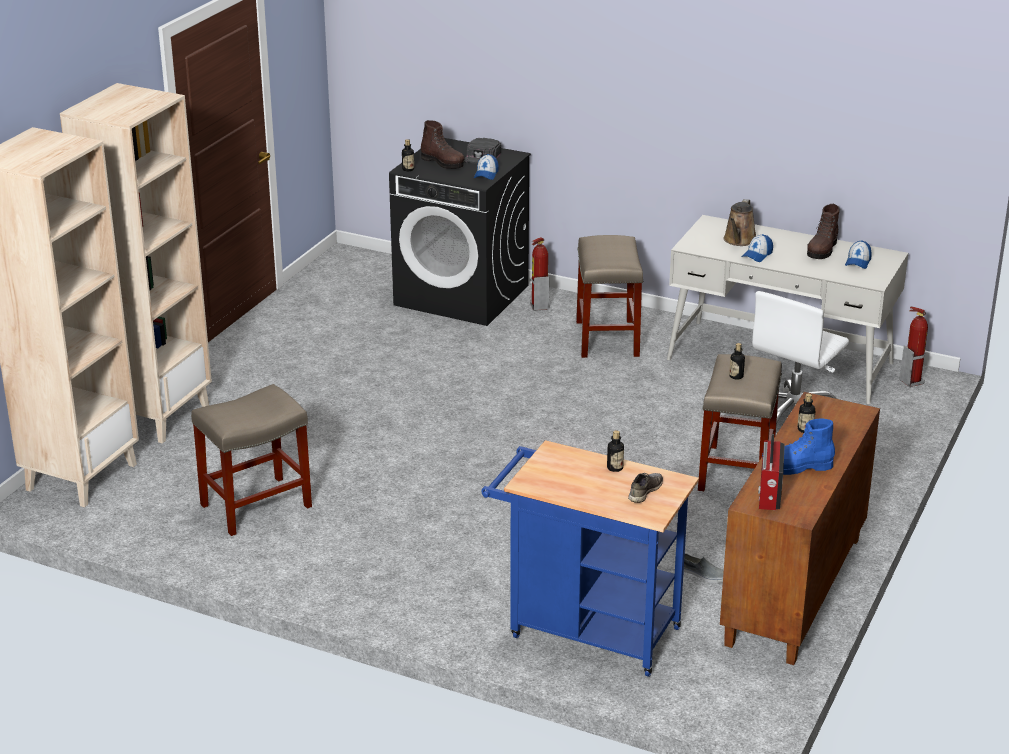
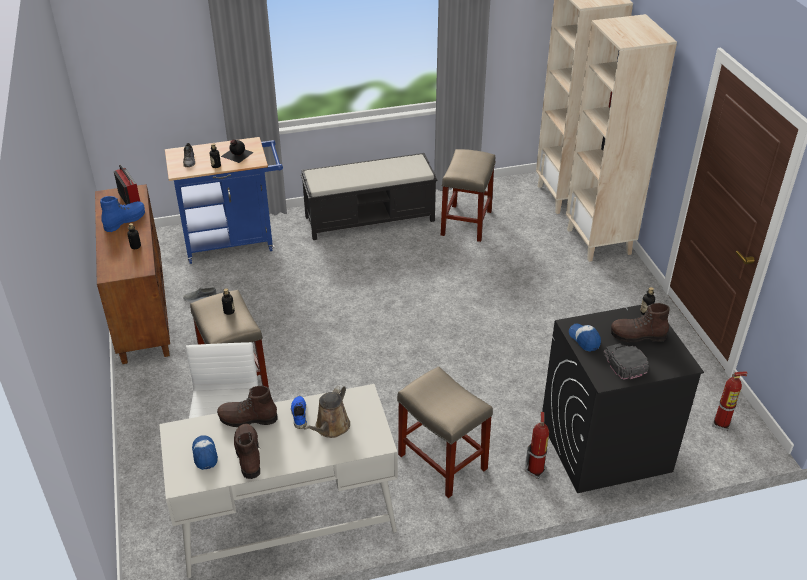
camera: 140 degrees right, 10 degrees up
brown watering can [723,199,756,246] -> brown watering can turned 135 degrees counterclockwise [304,385,350,438]
cap [742,234,773,262] -> blue shoe [291,396,307,429]
fire extinguisher [899,306,928,387] -> fire extinguisher moved to [712,371,748,431]
none -> brown boot [217,386,278,427]
none -> black bottle [221,139,254,163]
none -> black bench [301,153,437,240]

